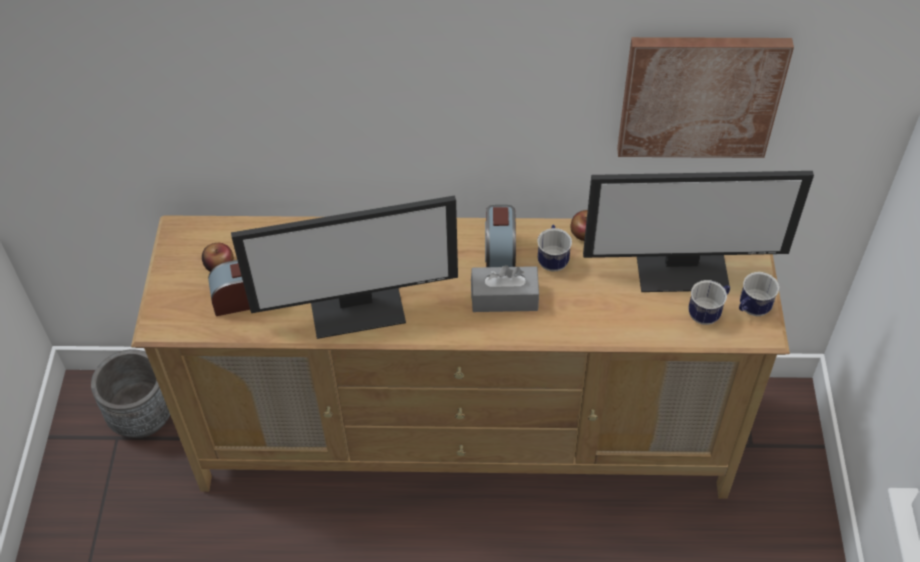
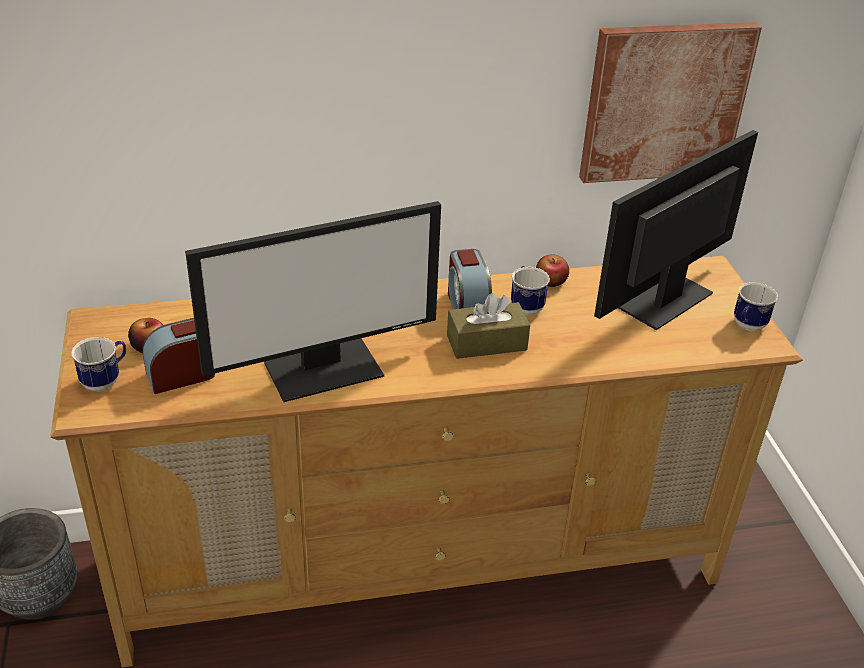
camera: 15 degrees left, 15 degrees down
grey tissue box [471,265,539,312] -> brown tissue box [447,293,530,359]
monitor [583,171,814,292] -> monitor turned 150 degrees clockwise [594,130,758,330]
mug [688,280,730,325] -> mug moved to [71,337,126,391]

